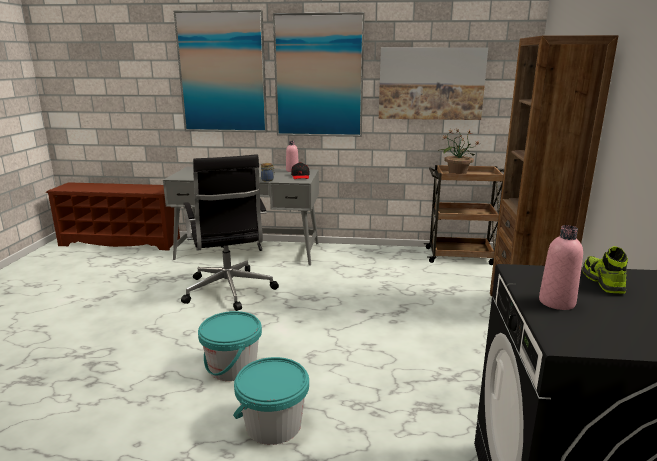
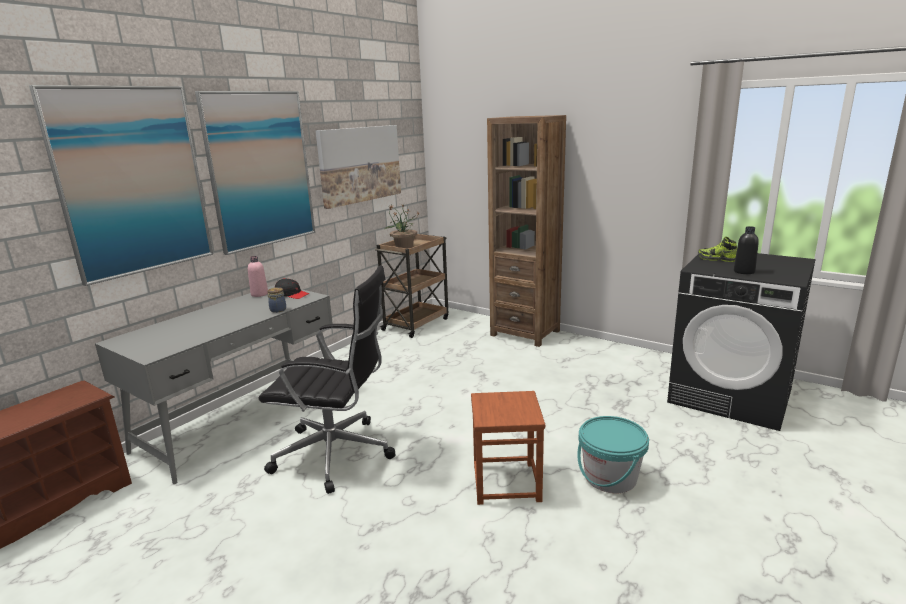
camera: 60 degrees left, 0 degrees up
turquoise bucket [198,311,262,381] -> brown stool [471,391,545,505]
pink bottle [539,225,583,310] -> black bottle [734,226,759,274]

